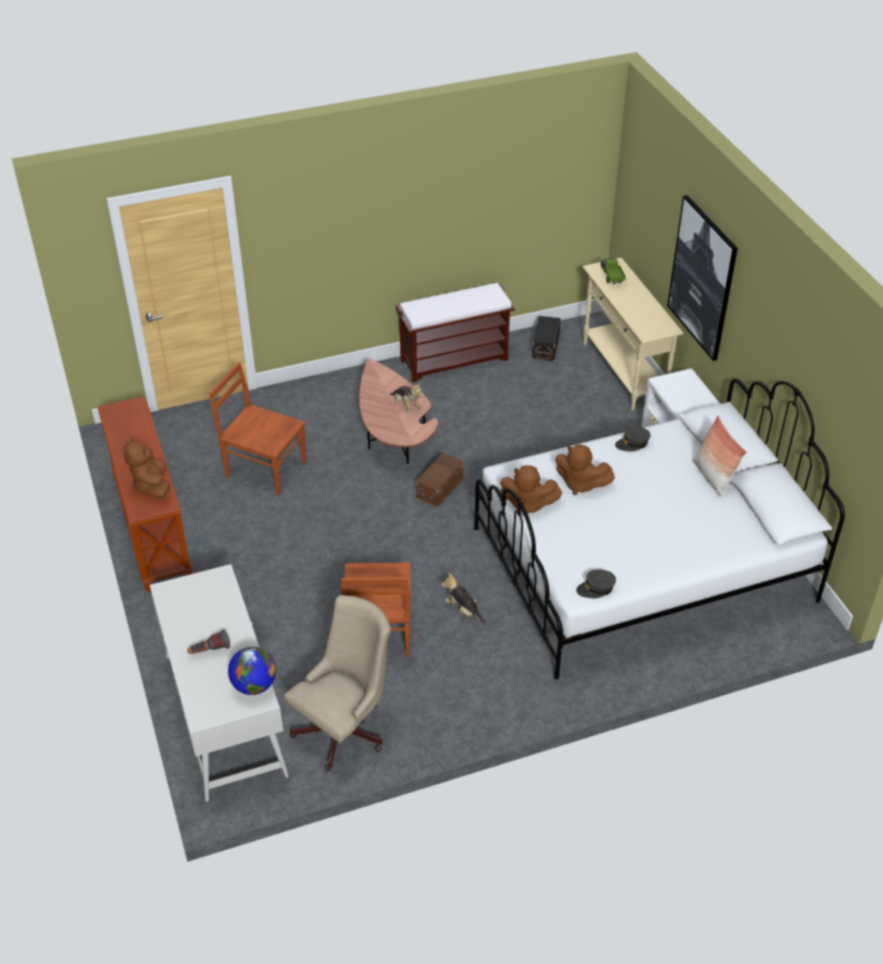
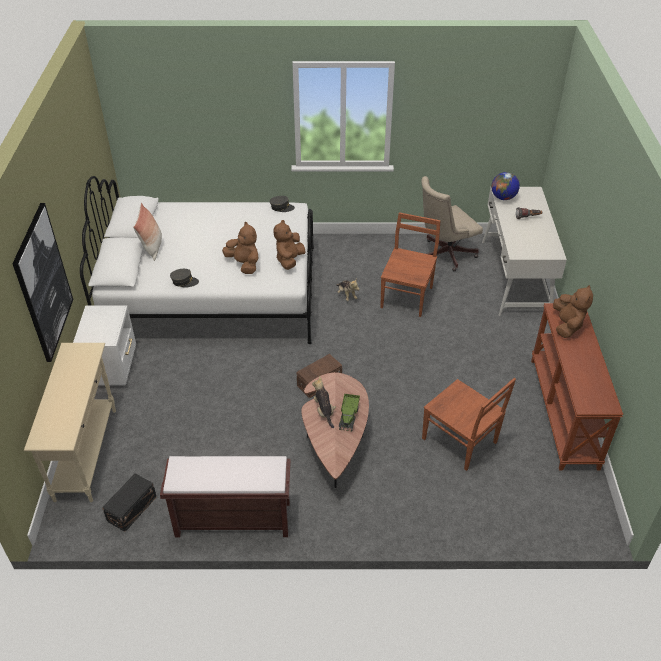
camera: 160 degrees left, 0 degrees up
brown plush toy [500,465,562,516] -> brown plush toy turned 105 degrees counterclockwise [273,220,306,270]
toy truck [601,258,626,284] -> toy truck moved to [339,394,360,431]

